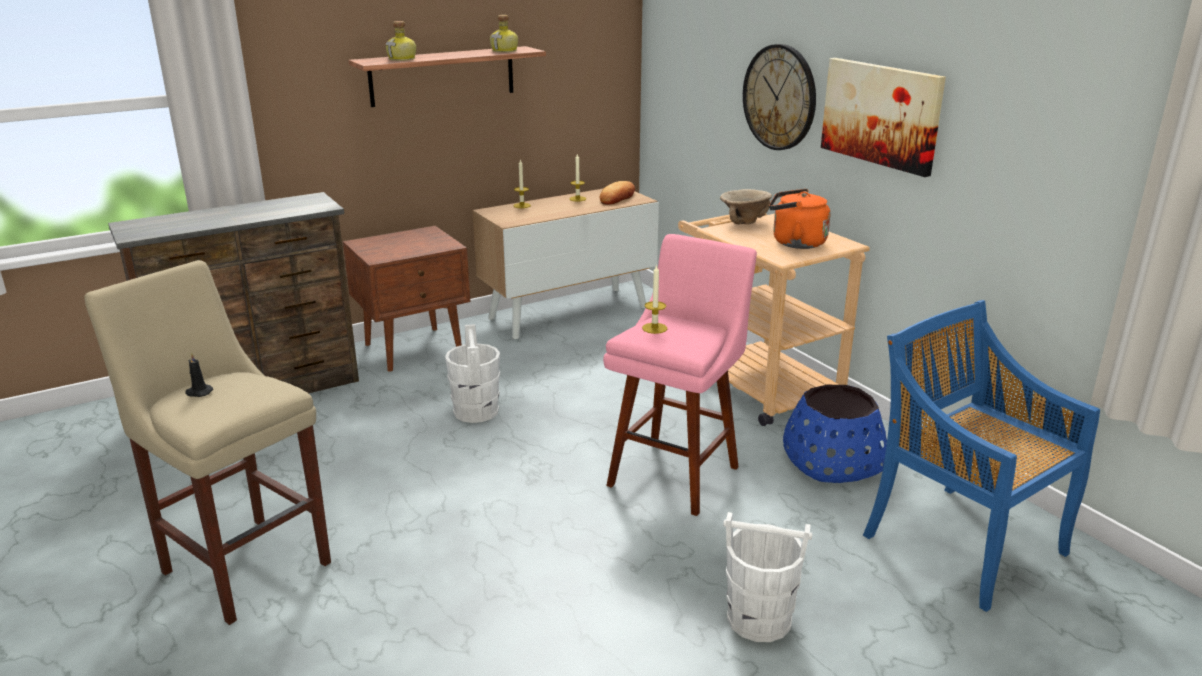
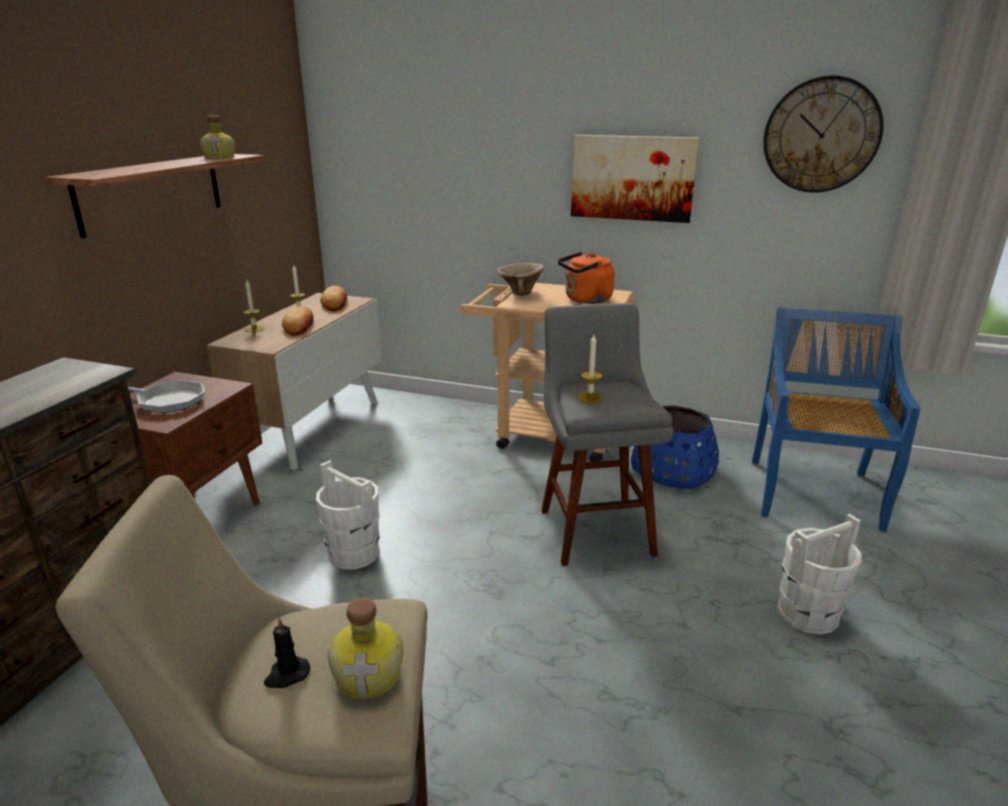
camera: 40 degrees left, 0 degrees up
bottle [386,21,416,61] -> bottle moved to [328,598,403,699]
pink stool [603,234,757,516] -> grey stool [541,303,674,566]
wall clock [743,44,816,150] -> wall clock moved to [763,76,884,193]
blue chair [863,300,1100,612] -> blue chair turned 90 degrees clockwise [752,307,920,533]
none -> frying pan [128,380,205,413]
none -> bread [282,306,314,336]

